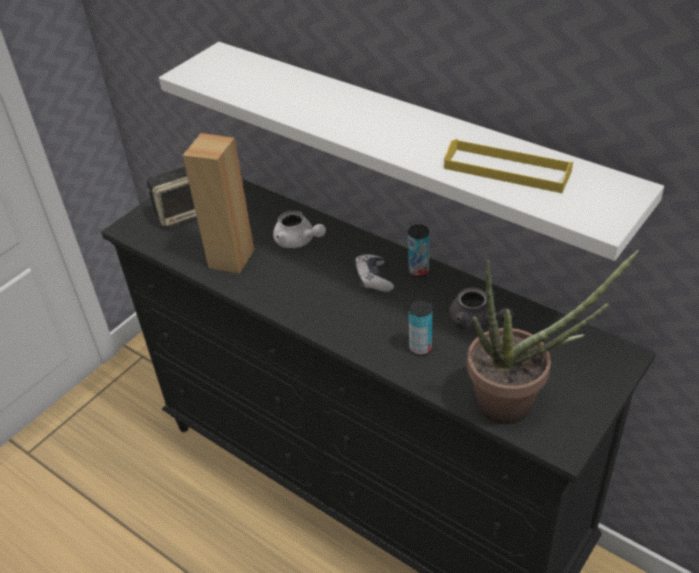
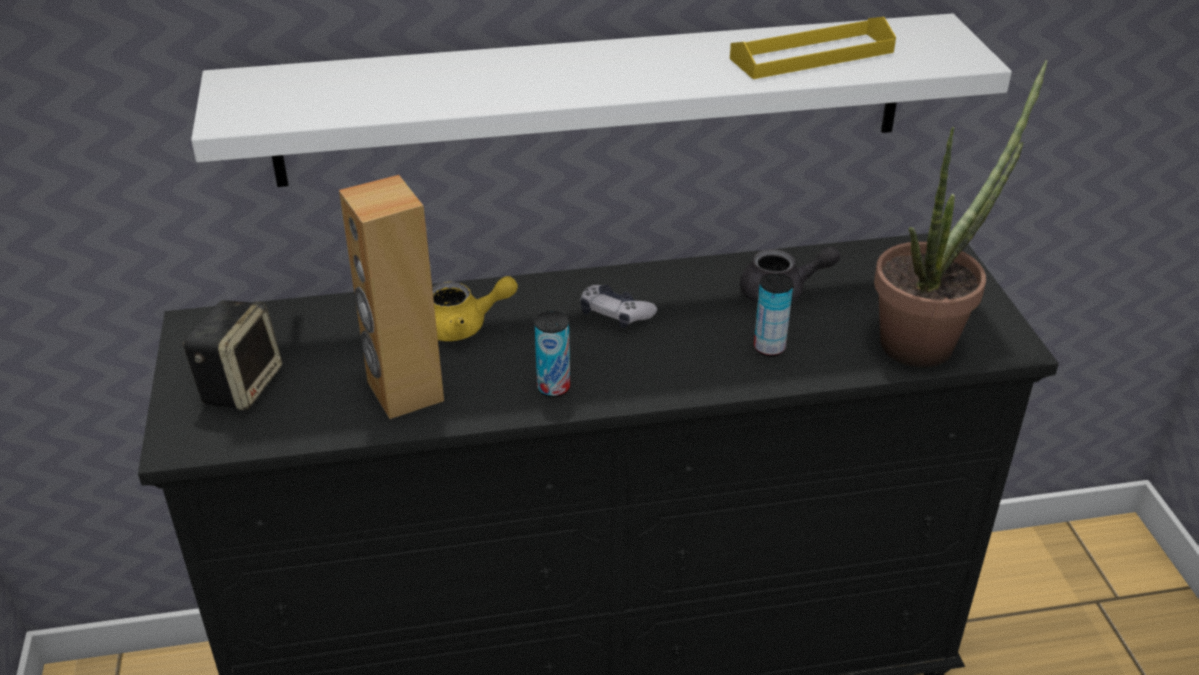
camera: 50 degrees left, 5 degrees down
white teapot [273,211,326,248] -> yellow teapot [432,276,518,341]
can [408,224,429,277] -> can moved to [534,311,570,397]

